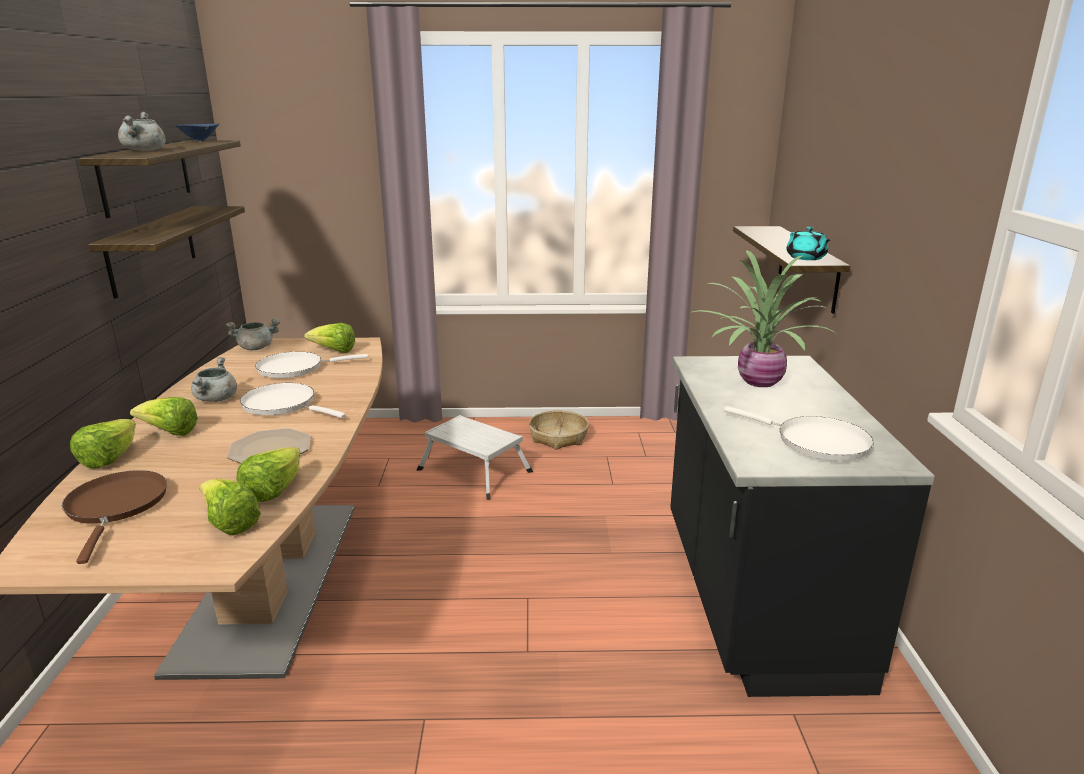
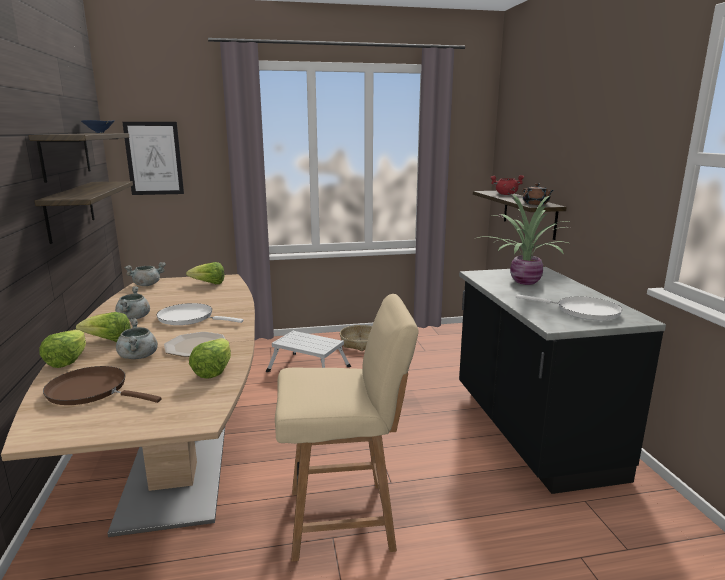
camera: 10 degrees left, 5 degrees down
brown frying pan [62,470,167,564] -> brown frying pan turned 45 degrees counterclockwise [43,366,162,405]
grey cooking pot [118,112,166,151] -> grey cooking pot moved to [116,318,158,359]
lettuce [199,479,261,535] -> none
white frying pan [255,352,368,378] -> none
turquoise teapot [786,227,830,260] -> brown teapot [522,183,554,205]
none -> picture [122,122,184,195]
none -> beige chair [275,294,419,562]
none -> red cooking pot [490,175,524,195]

